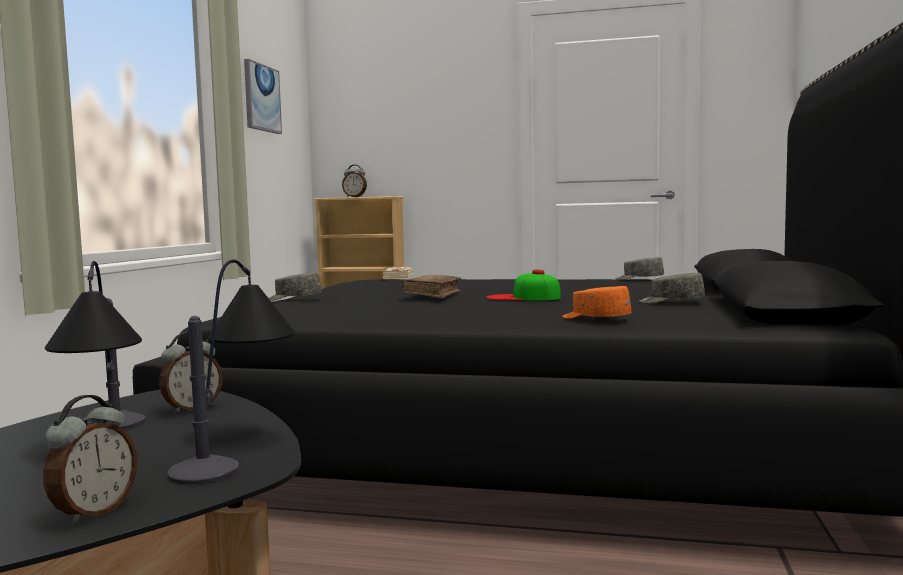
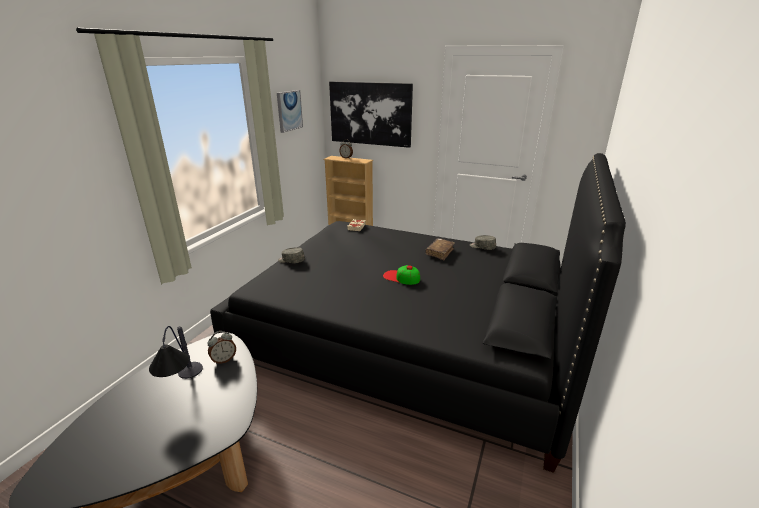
camera: 10 degrees right, 20 degrees up
alarm clock [43,395,137,525] -> none
table lamp [167,259,295,484] -> none
brown book [402,275,462,299] -> brown book moved to [425,238,455,260]
orange cap [562,286,631,319] -> none
grey cap [639,273,705,303] -> none
none -> picture [329,81,413,148]

